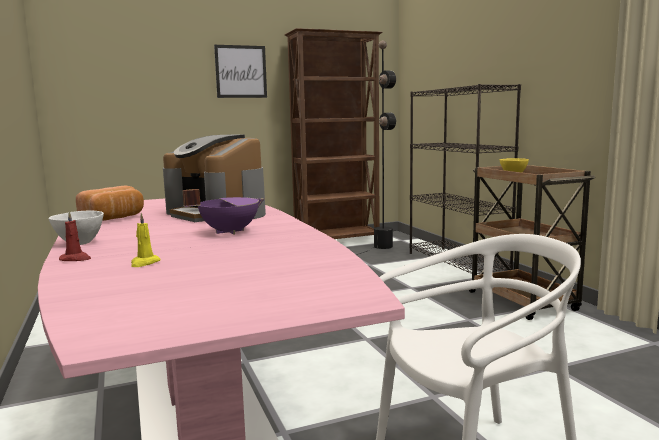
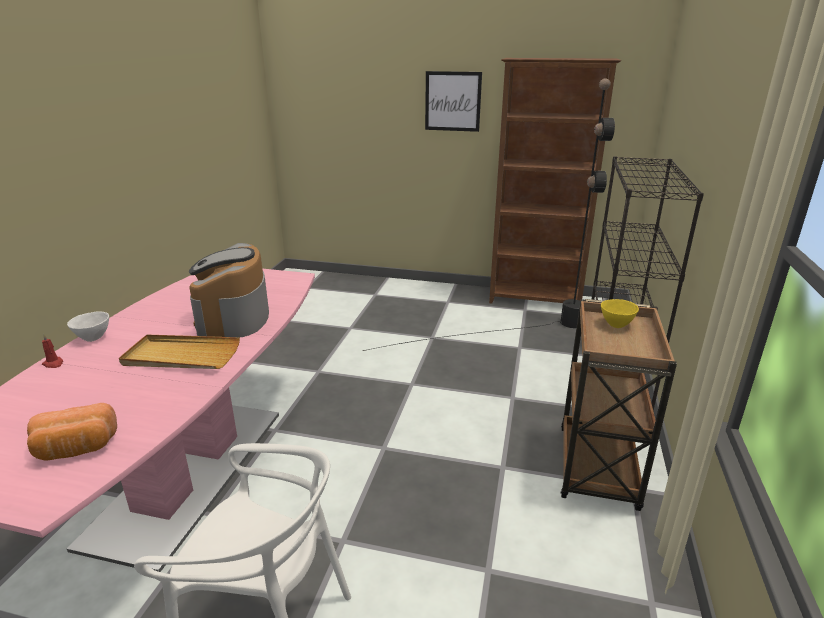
camera: 35 degrees right, 15 degrees up
bread [76,186,144,221] -> bread moved to [27,403,117,460]
yellow candle [131,213,161,267] -> none
purple cooking pot [182,189,265,235] -> beige tray [119,334,240,369]

